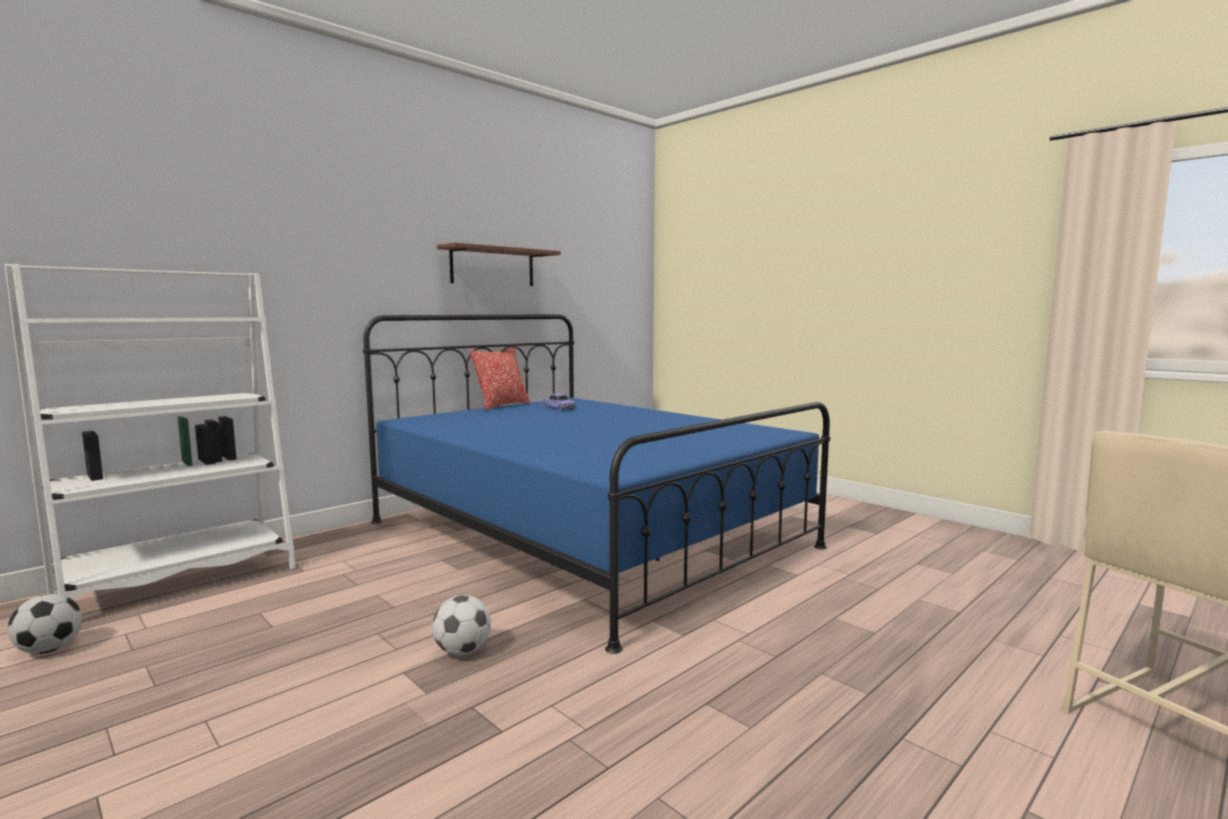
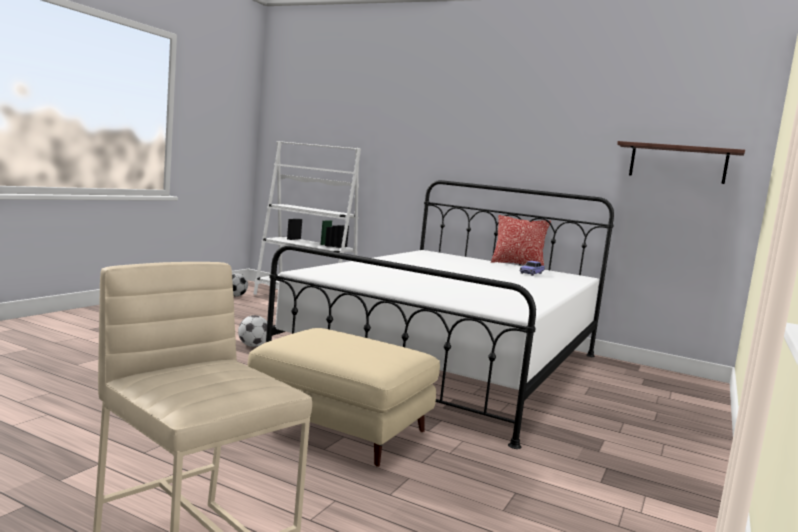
camera: 70 degrees right, 0 degrees up
blue bed [363,314,830,654] -> white bed [266,180,614,449]
shelf [437,243,561,286] -> shelf moved to [617,141,745,184]
none -> beige ottoman [247,328,440,467]

